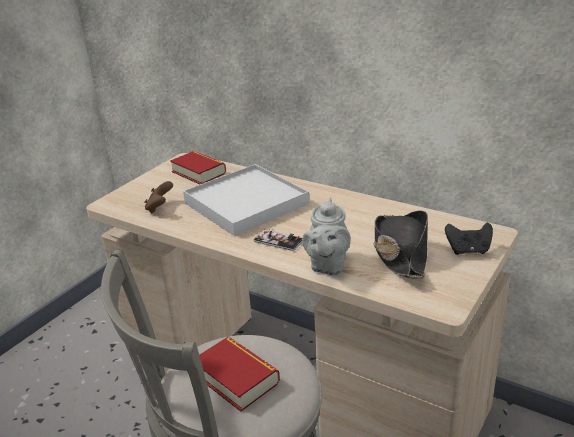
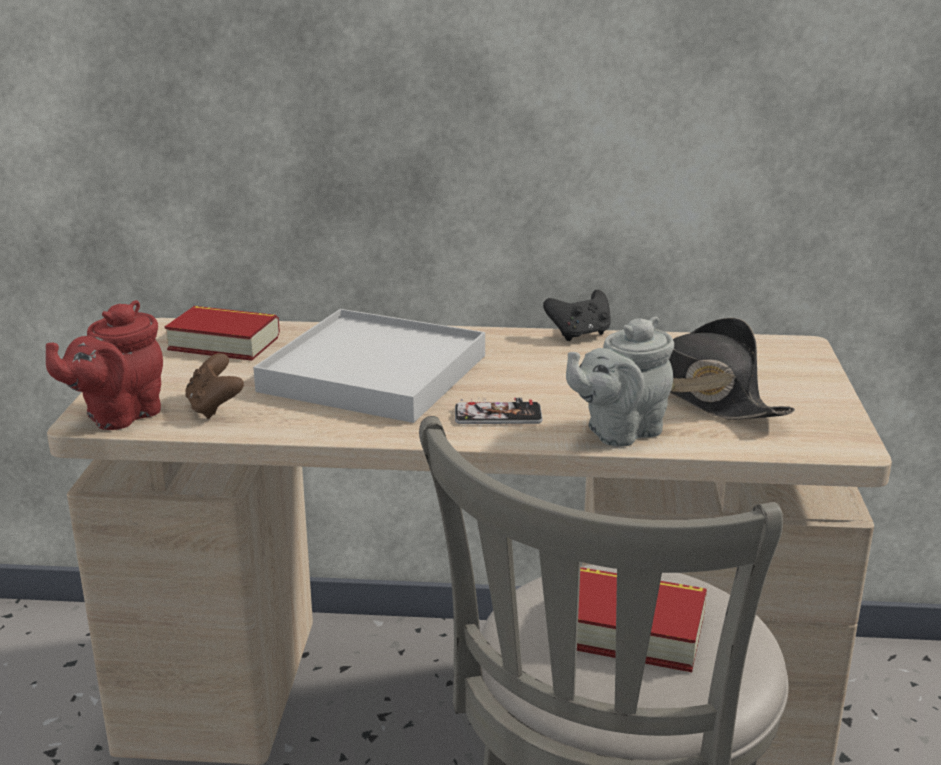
camera: 30 degrees left, 5 degrees down
grey teapot [302,198,351,276] -> grey teapot turned 75 degrees clockwise [566,317,674,447]
black game controller [445,223,493,255] -> black game controller moved to [543,290,611,341]
none -> red teapot [46,300,163,430]

